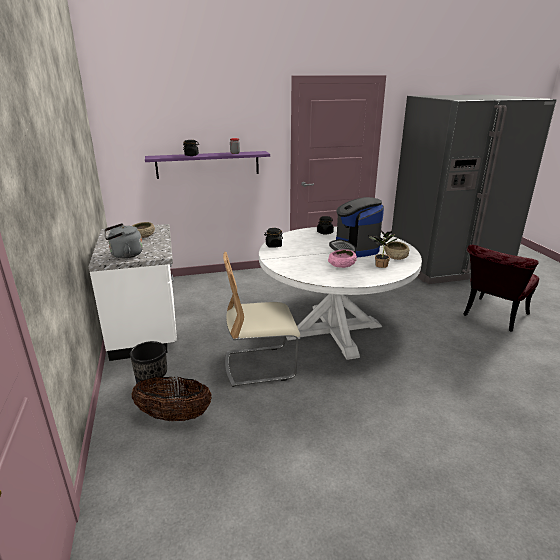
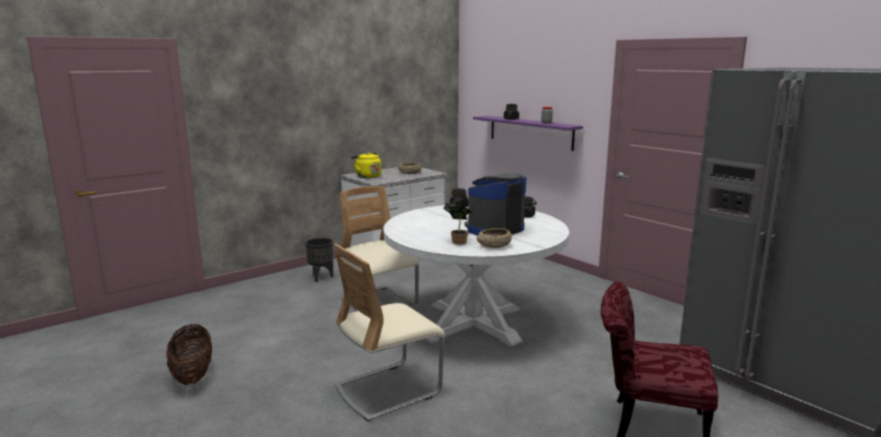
camera: 65 degrees right, 10 degrees down
grey kettle [104,223,143,258] -> yellow kettle [351,152,381,178]
basket [131,376,212,421] -> basket moved to [166,324,212,385]
pink bowl [328,249,357,268] -> none
none -> beige chair [334,244,445,422]

